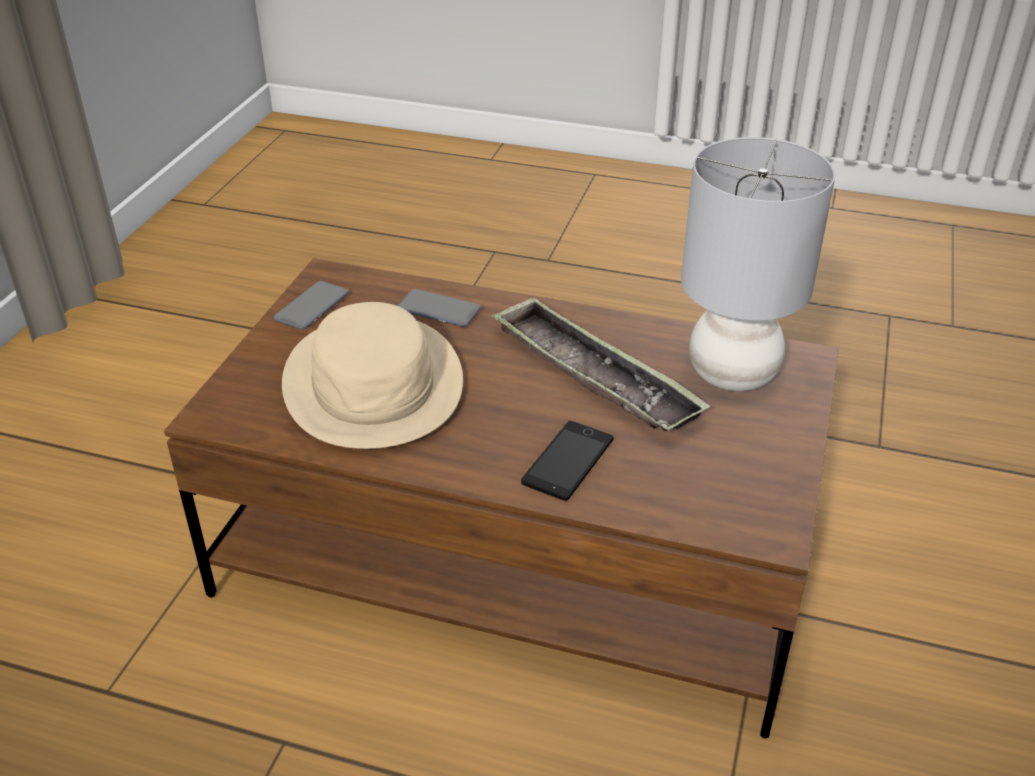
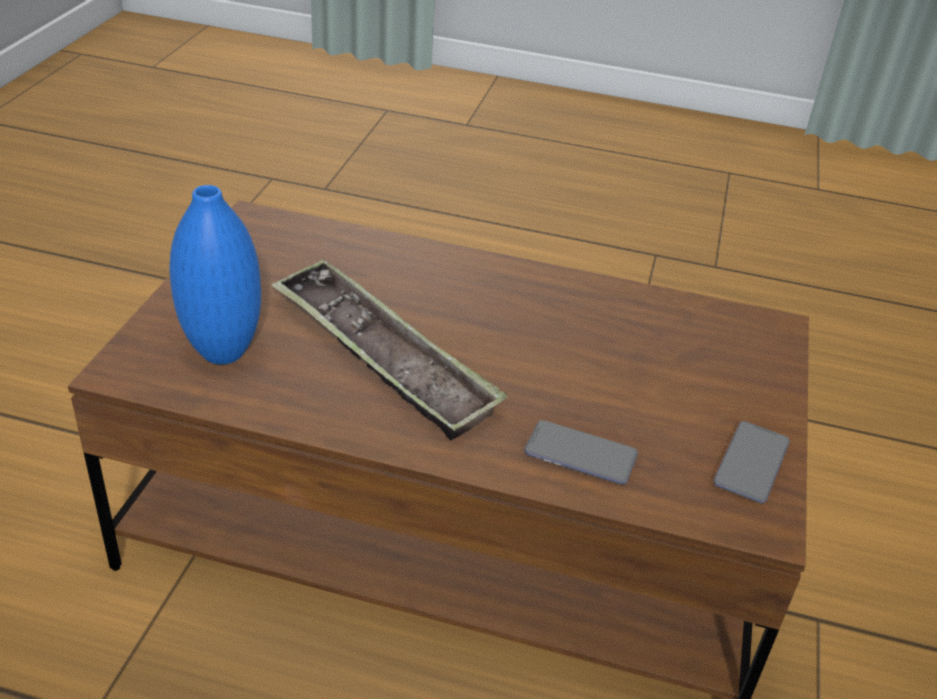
camera: 175 degrees right, 0 degrees up
beige hat [282,302,463,449] -> none
phone [521,421,614,501] -> none
grey table lamp [681,137,835,391] -> blue vase [169,185,261,364]

